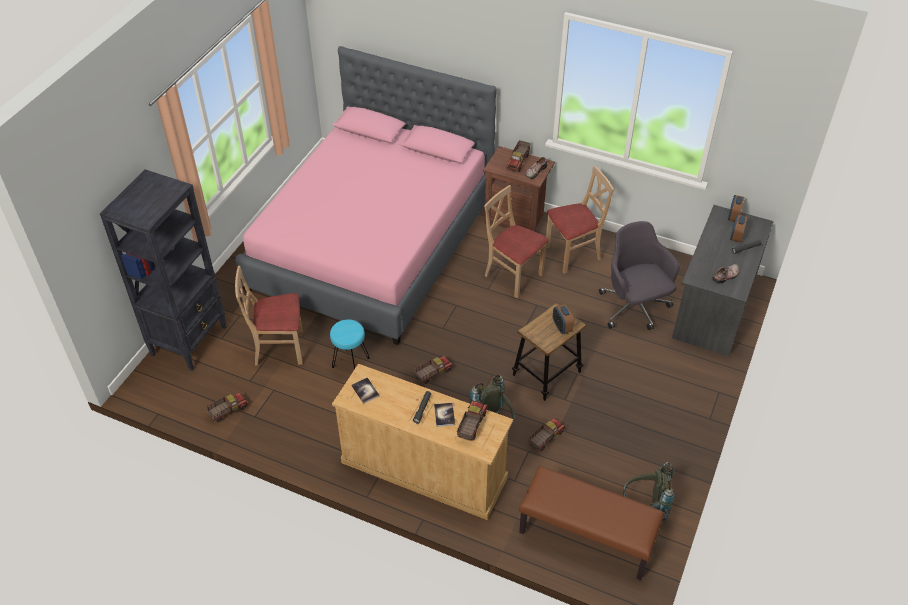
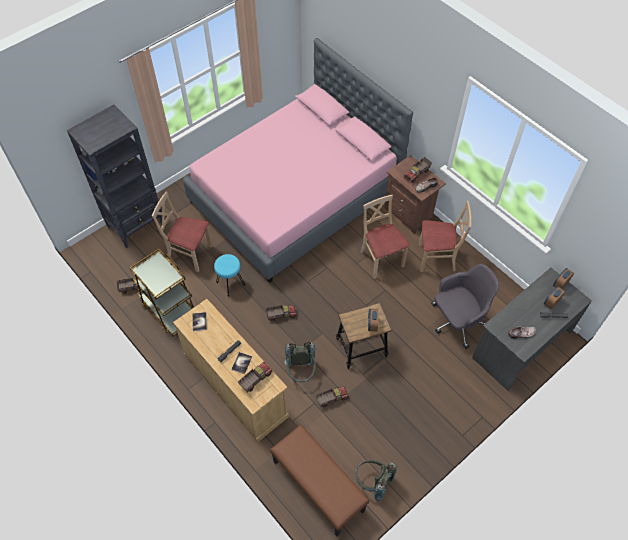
camera: 25 degrees right, 10 degrees up
grey office chair [599,221,680,330] -> grey office chair turned 60 degrees clockwise [431,264,499,349]
none -> brown cart [130,249,194,336]

